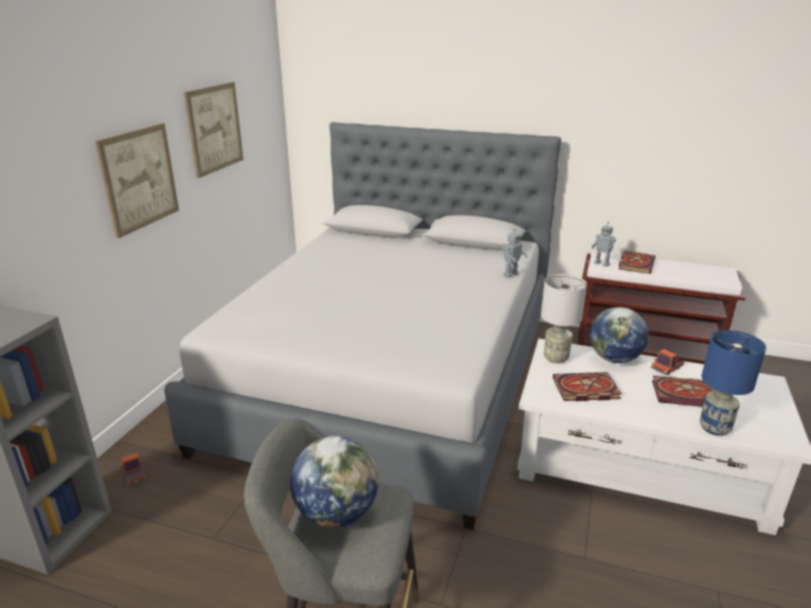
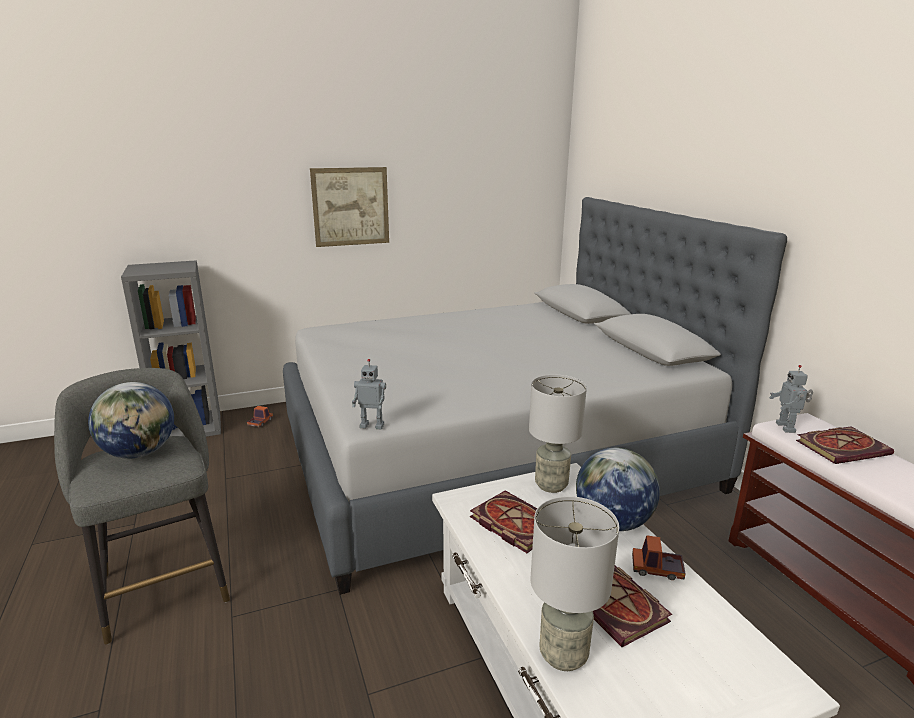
camera: 50 degrees right, 5 degrees down
picture [184,82,243,178] -> none
toy robot [502,229,528,278] -> toy robot moved to [352,359,386,429]
blue table lamp [700,330,766,436] -> grey table lamp [530,496,619,671]

